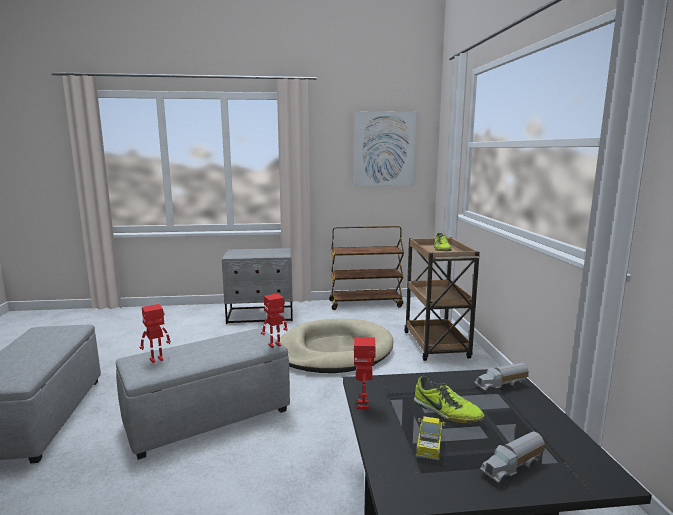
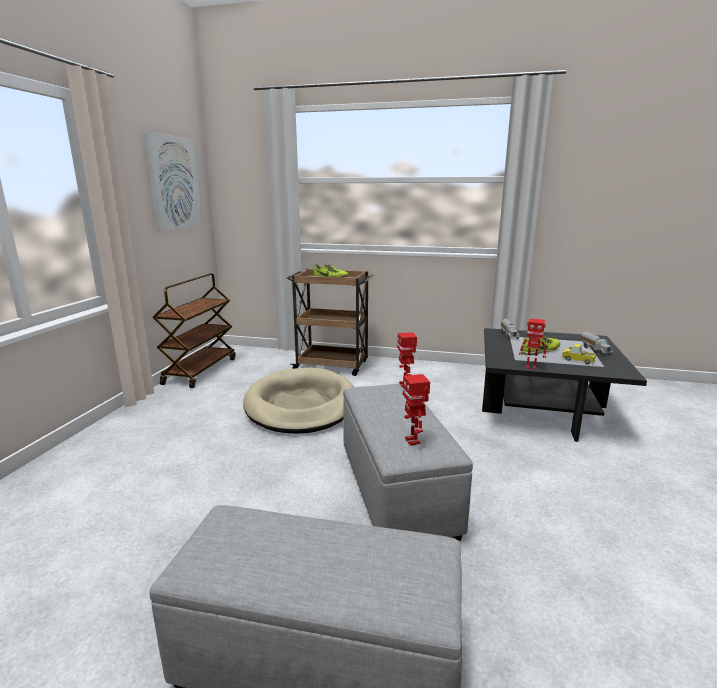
camera: 70 degrees left, 5 degrees up
grey nightstand [222,248,293,324] -> none

